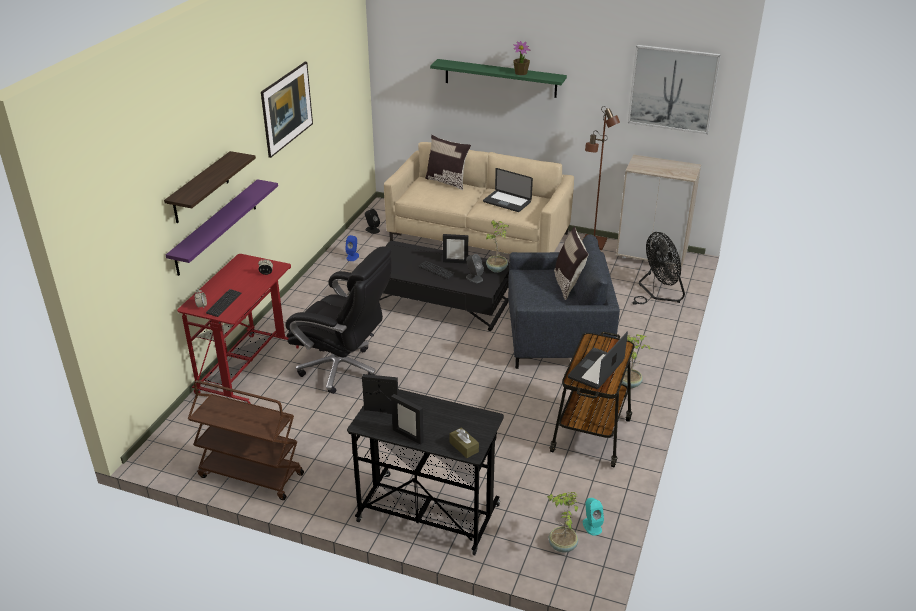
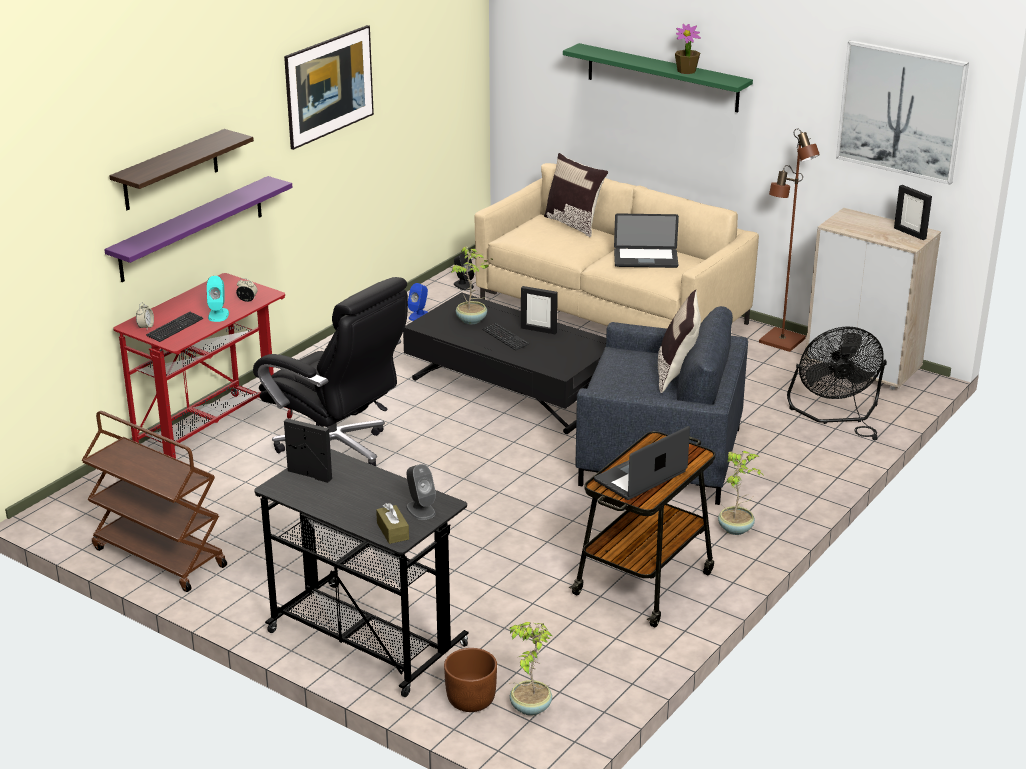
camera: 15 degrees right, 5 degrees down
picture frame [391,394,424,445] -> picture frame moved to [894,185,932,240]
grey speaker [466,254,484,283] -> grey speaker moved to [406,464,436,520]
laptop [483,168,533,212] -> laptop turned 45 degrees counterclockwise [614,213,679,268]
potted plant [485,220,509,273] -> potted plant moved to [451,246,493,324]
turquoise speaker [583,498,604,535] -> turquoise speaker moved to [207,276,229,322]
black fan [632,232,685,305] -> black fan turned 90 degrees counterclockwise [787,327,887,440]
none -> brown planter [444,648,497,712]

